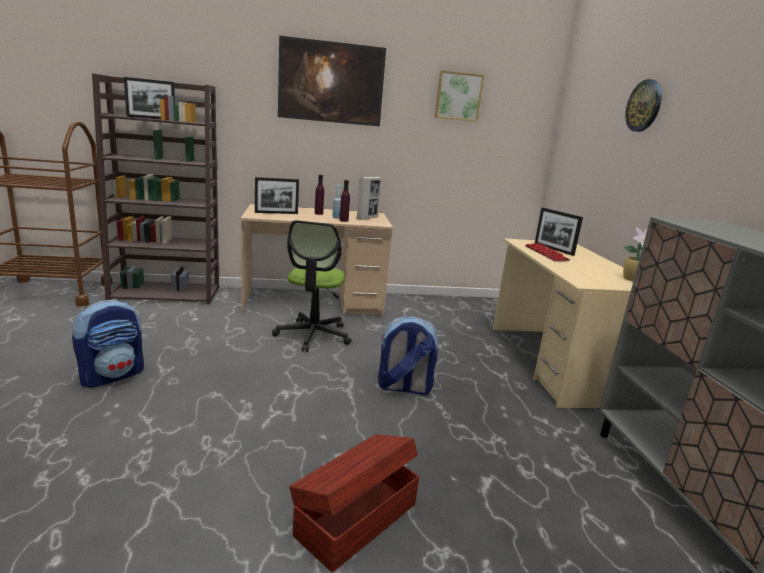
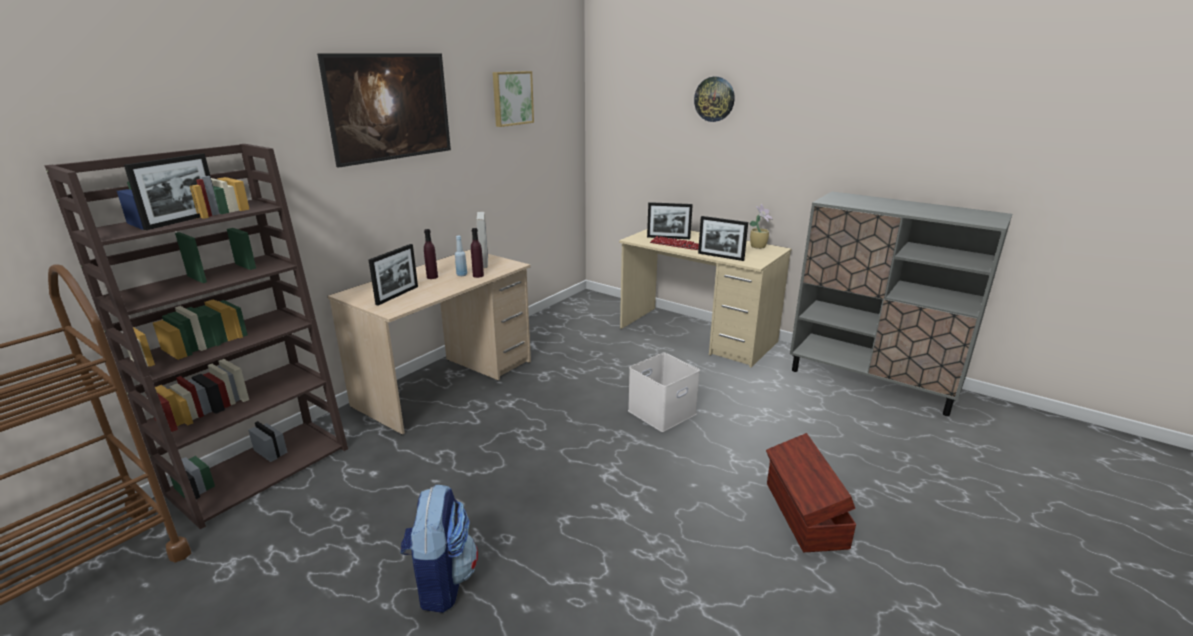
camera: 45 degrees left, 5 degrees up
office chair [272,220,351,352] -> none
backpack [378,316,439,395] -> white storage box [628,353,700,432]
none -> picture frame [698,216,748,261]

